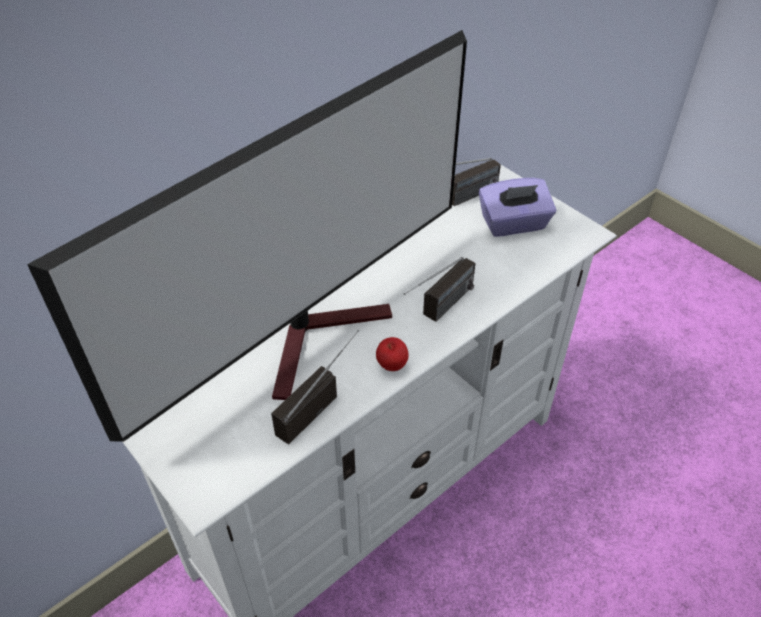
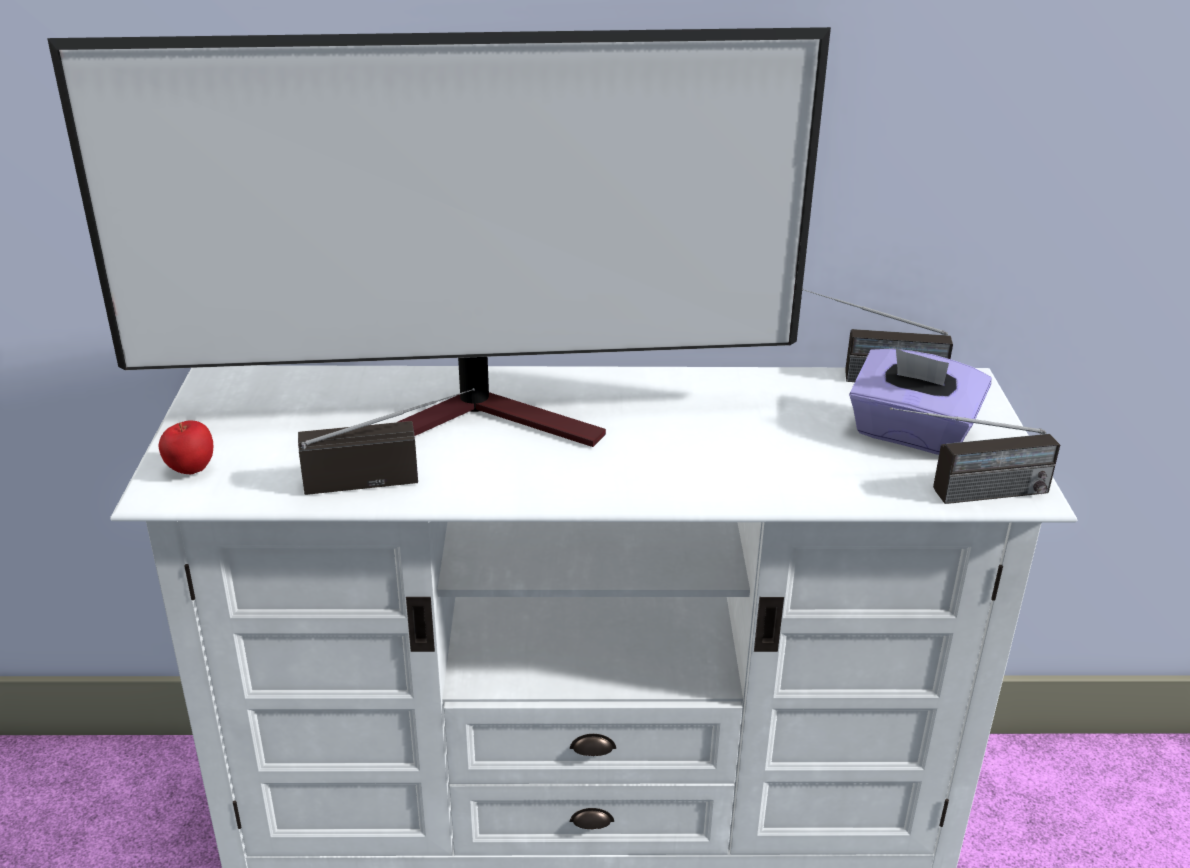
camera: 40 degrees right, 15 degrees down
apple [376,337,409,371] -> apple moved to [159,421,213,474]
radio [404,257,476,322] -> radio moved to [890,407,1060,504]

